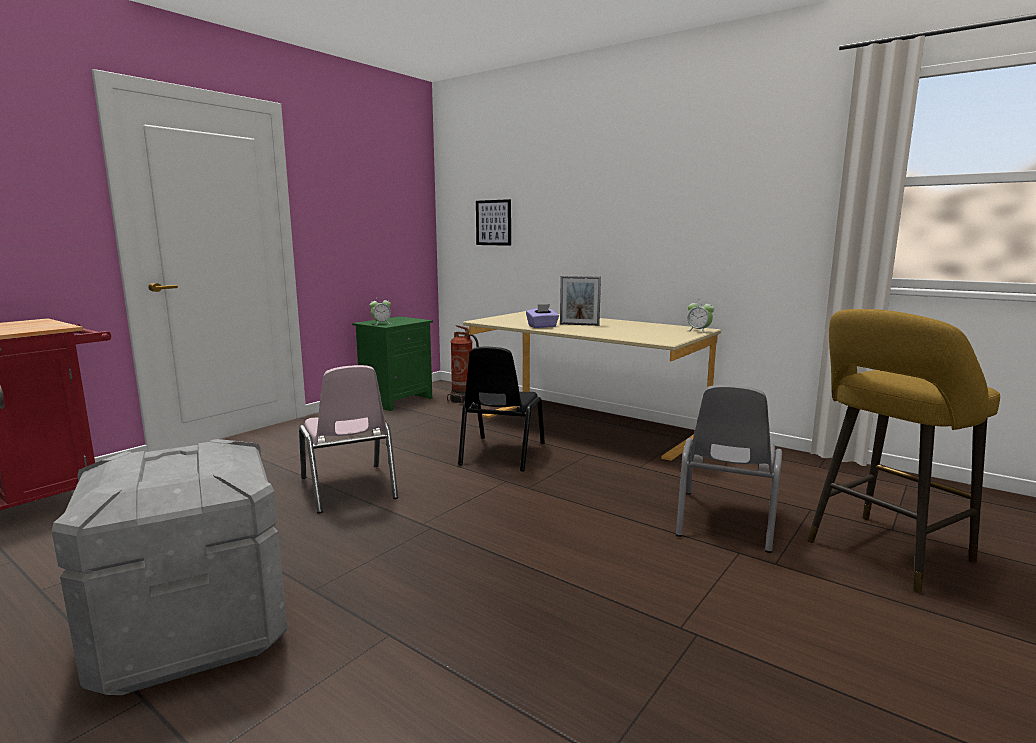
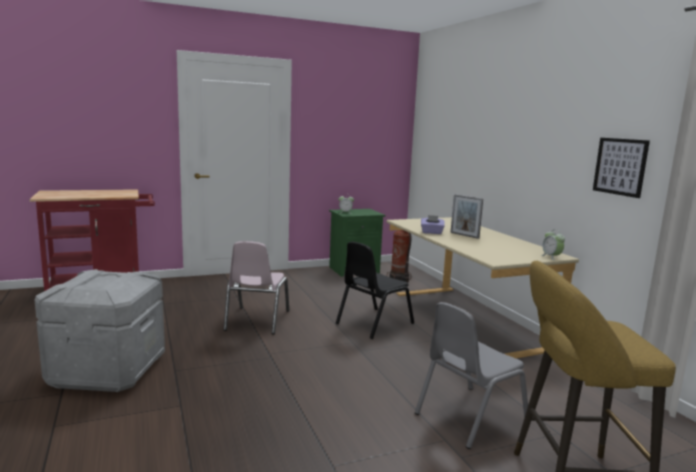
camera: 30 degrees right, 0 degrees up
picture [476,199,511,246] -> picture moved to [593,138,650,198]

